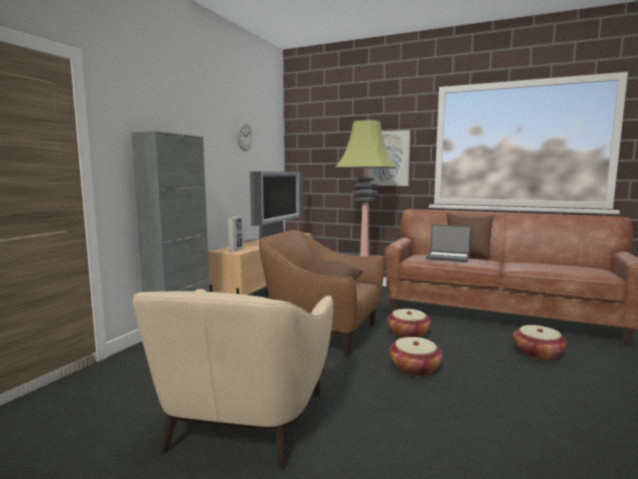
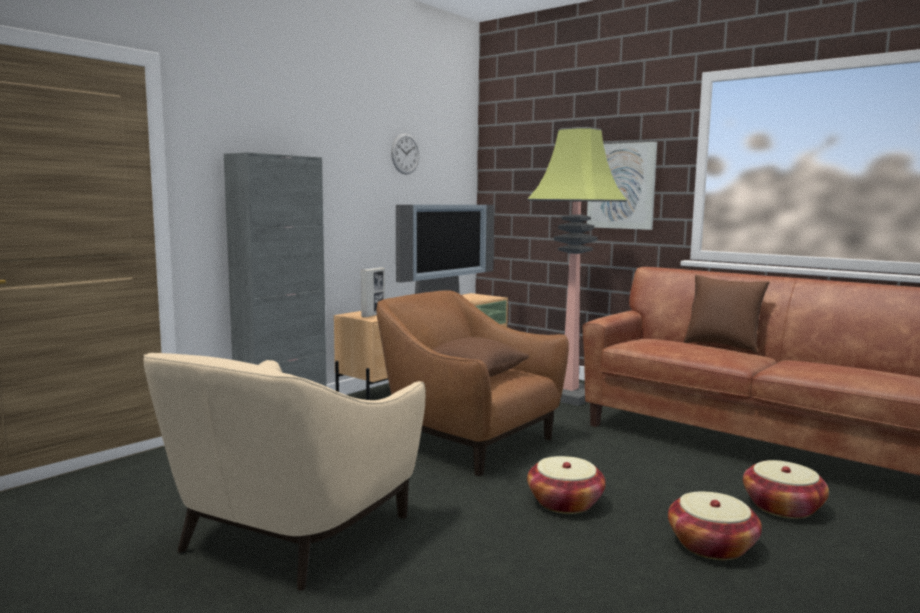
camera: 15 degrees right, 0 degrees up
basket [387,309,431,338] -> basket moved to [668,492,762,560]
laptop [426,224,471,262] -> none

